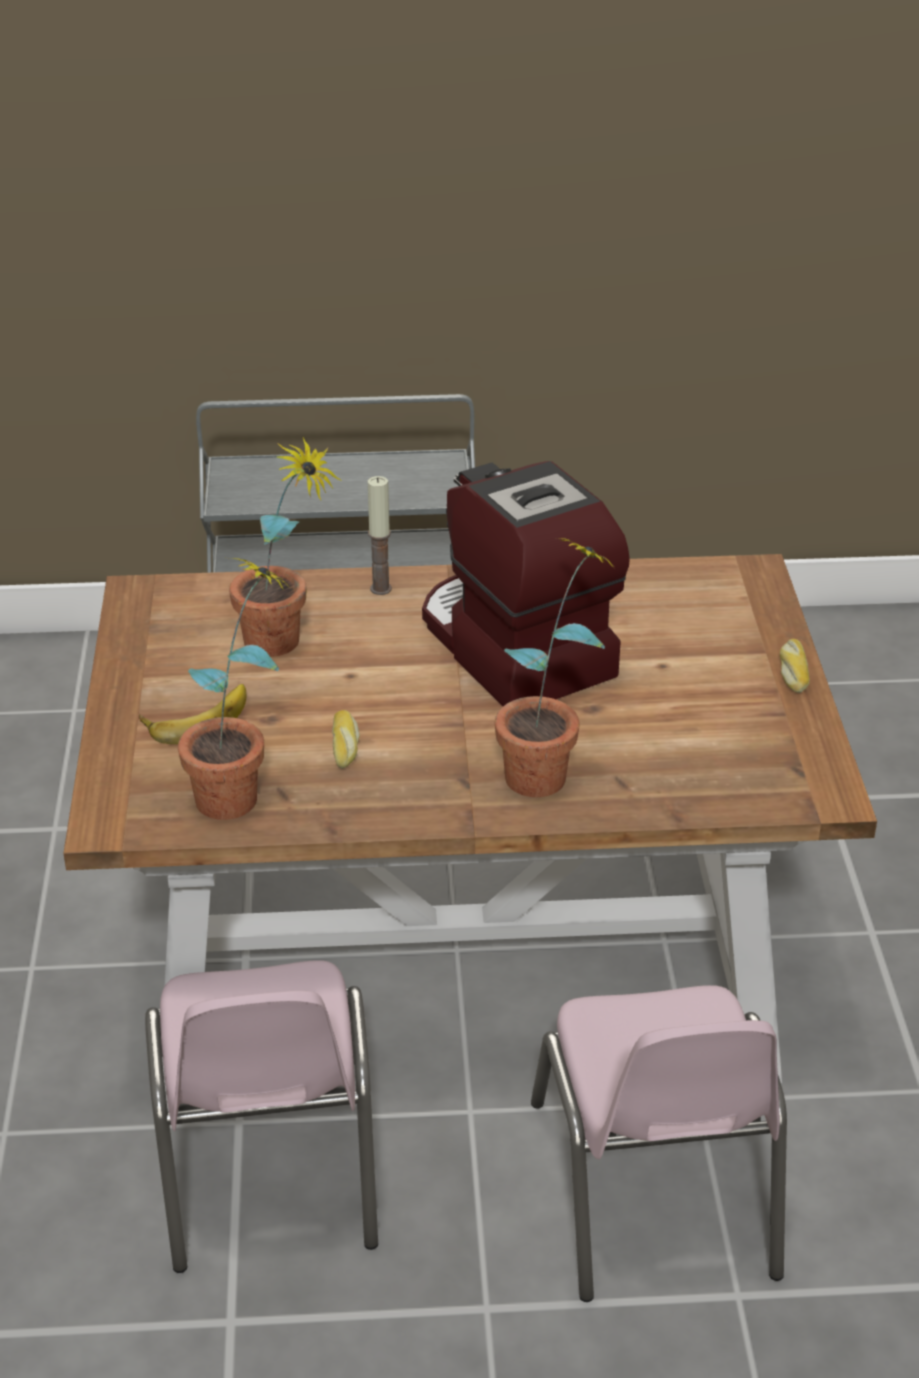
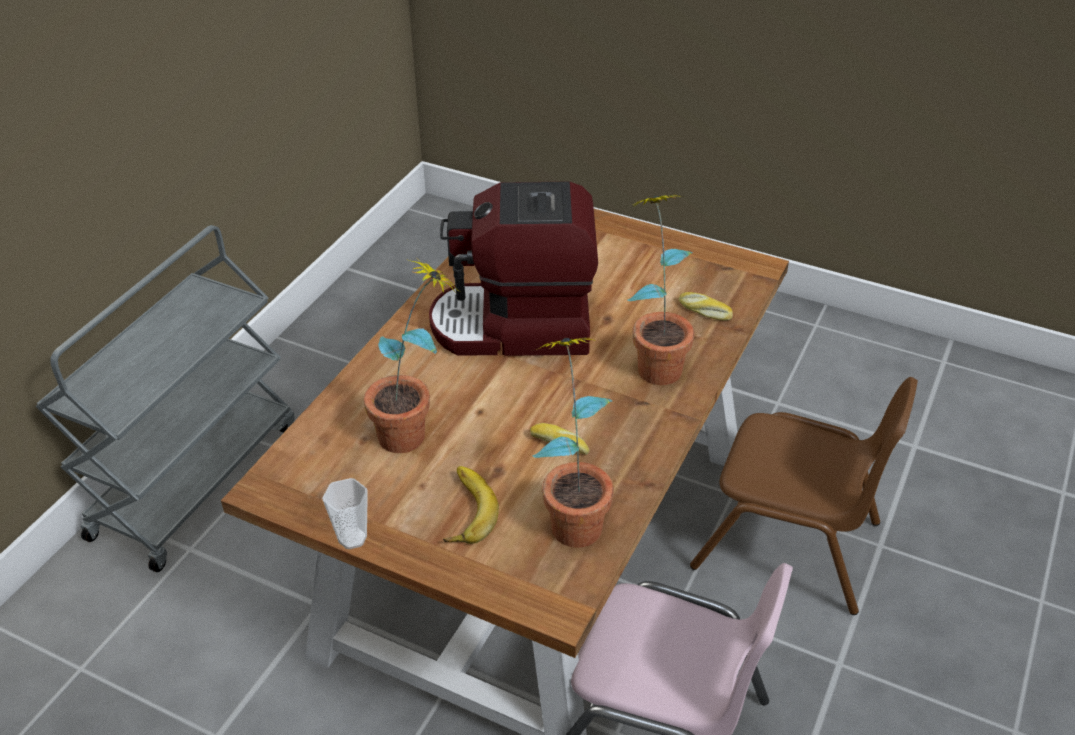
camera: 60 degrees left, 5 degrees up
candle [368,476,392,595] -> none
pink chair [531,985,787,1302] -> brown chair [690,377,918,615]
bread [780,639,810,693] -> bread moved to [679,292,733,320]
none -> cup [322,478,368,549]

